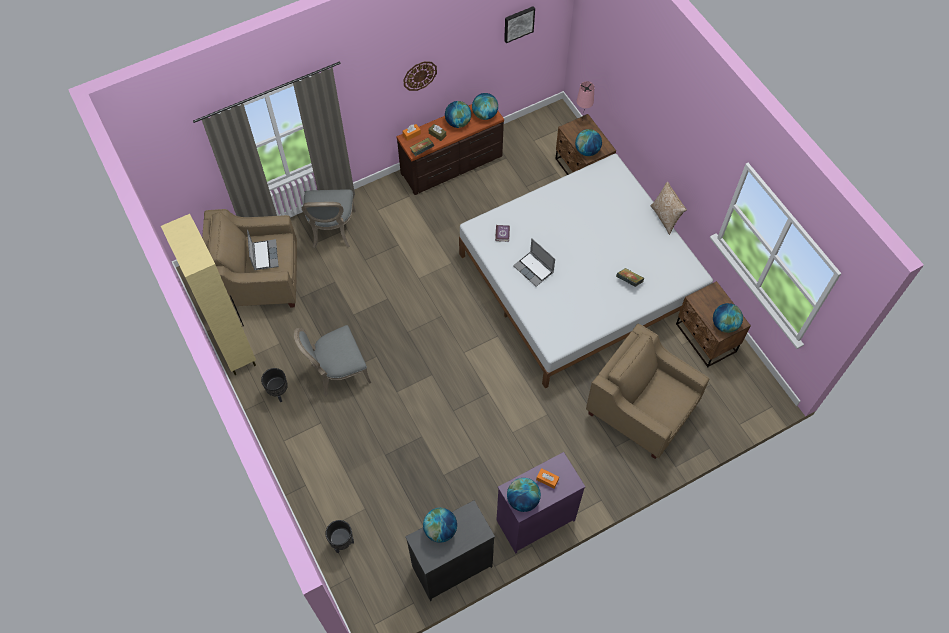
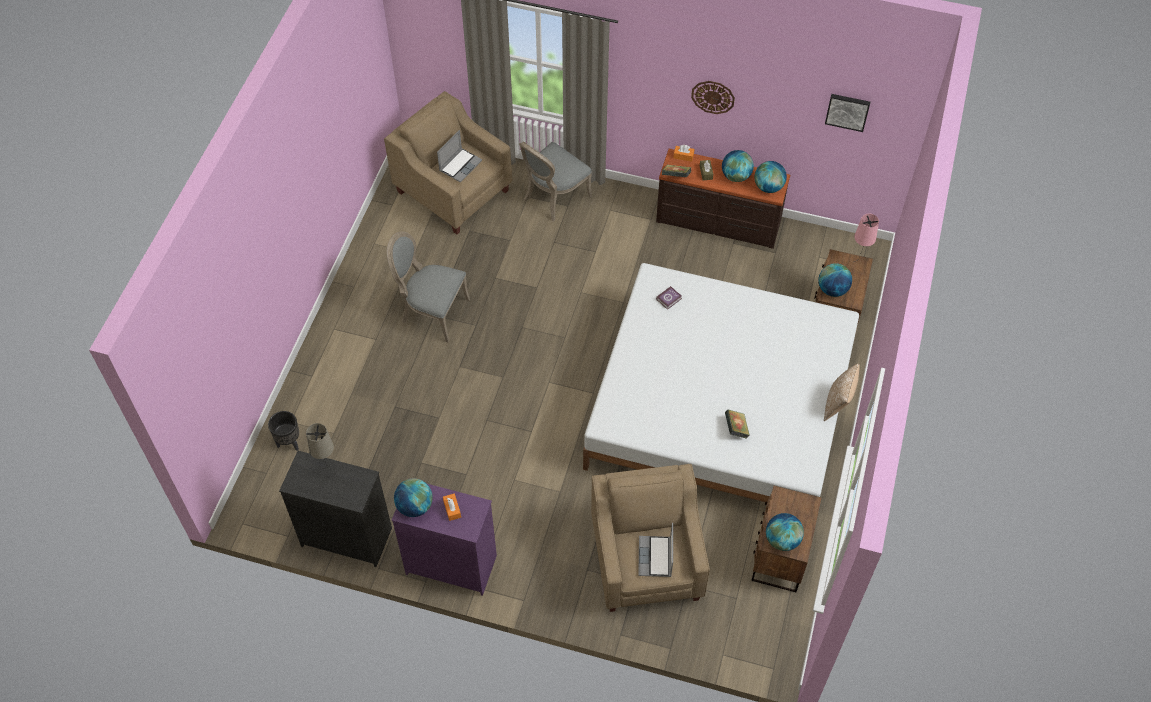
camera: 45 degrees right, 5 degrees down
beige cabinet [161,214,256,375] -> none
black planter [261,368,288,402] -> none
globe [423,508,457,543] -> beige table lamp [306,423,334,470]
laptop [513,238,555,287] -> laptop moved to [638,523,673,577]

